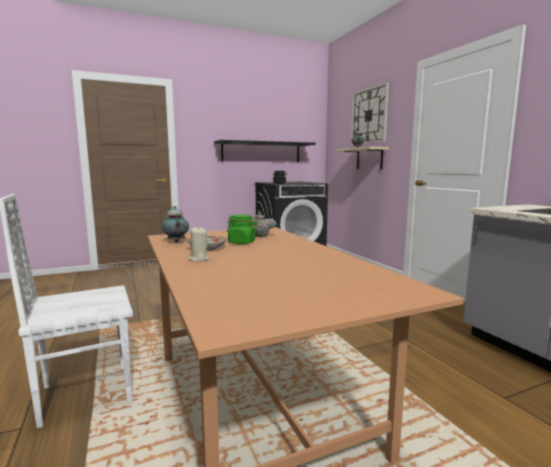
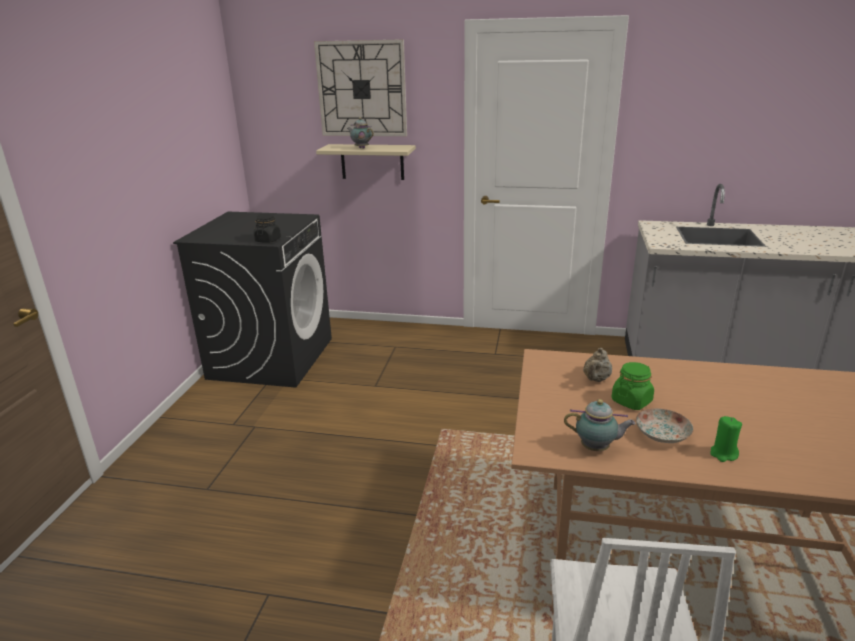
camera: 55 degrees left, 15 degrees up
beige candle [188,227,210,262] -> green candle [710,416,742,462]
black shelf [214,140,316,162] -> none

